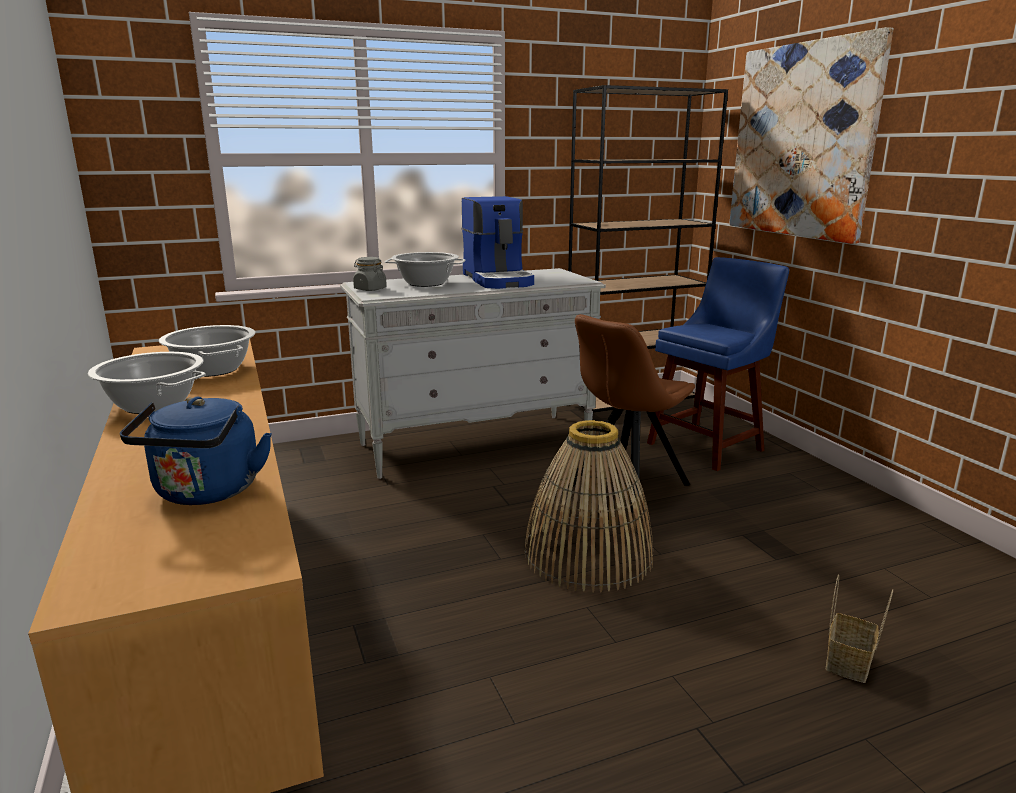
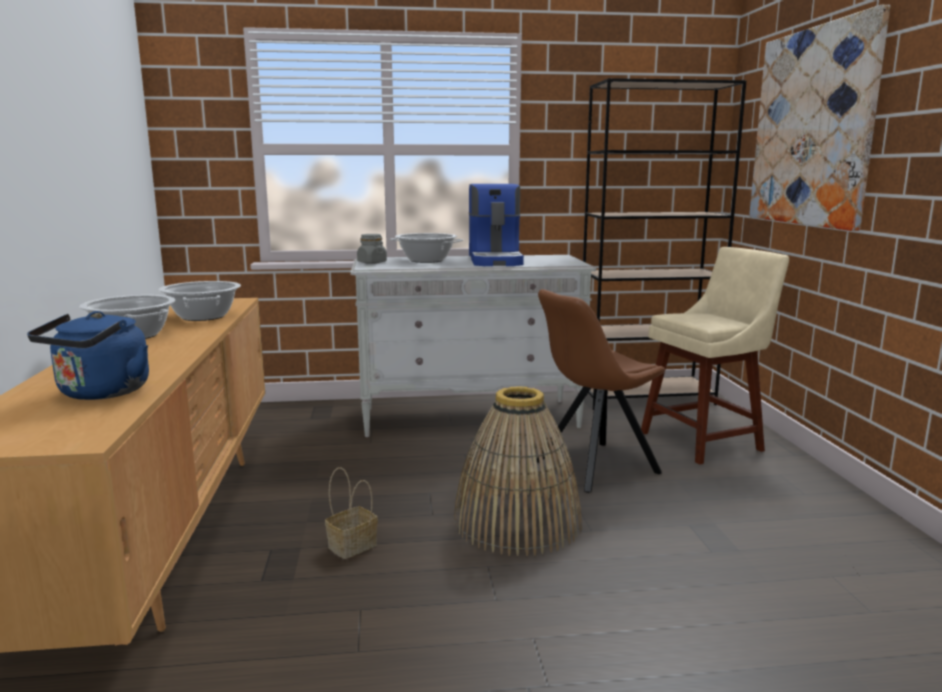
camera: 15 degrees right, 5 degrees down
blue chair [647,257,789,471] -> beige chair [641,247,789,465]
basket [826,574,893,683] -> basket moved to [325,467,378,559]

